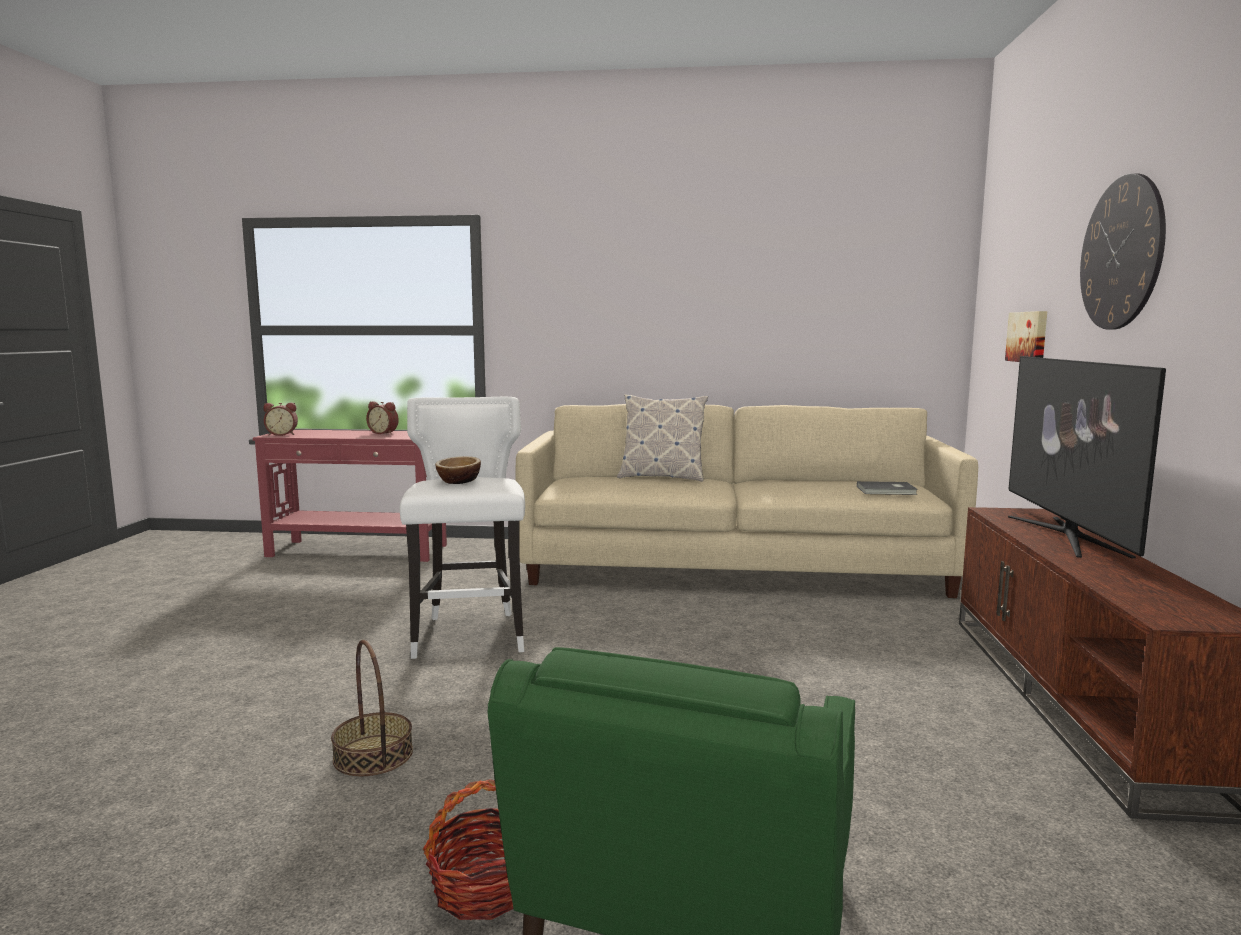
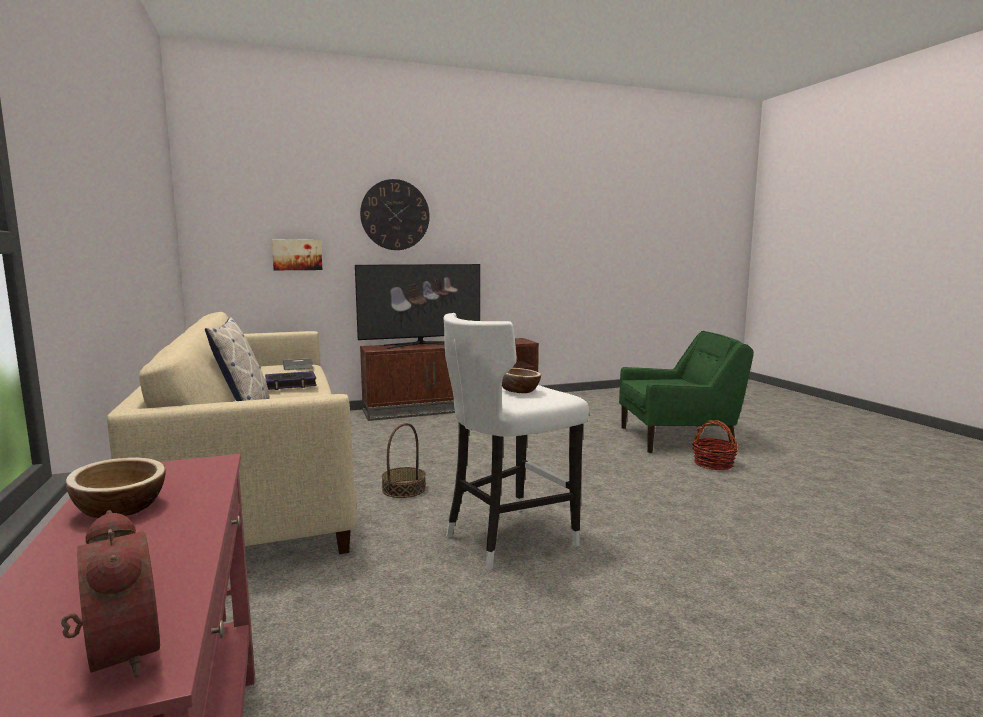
camera: 115 degrees left, 0 degrees up
basket [331,640,413,776] -> basket moved to [382,423,426,498]
alarm clock [366,401,399,434] -> bowl [66,457,166,518]
none -> book [265,371,317,390]

